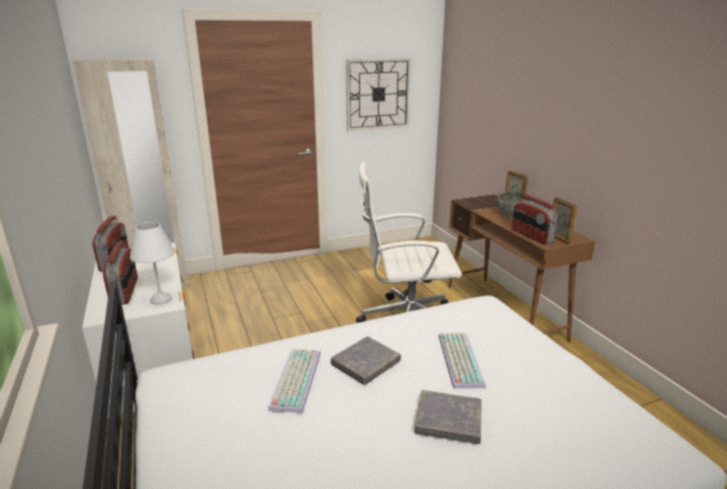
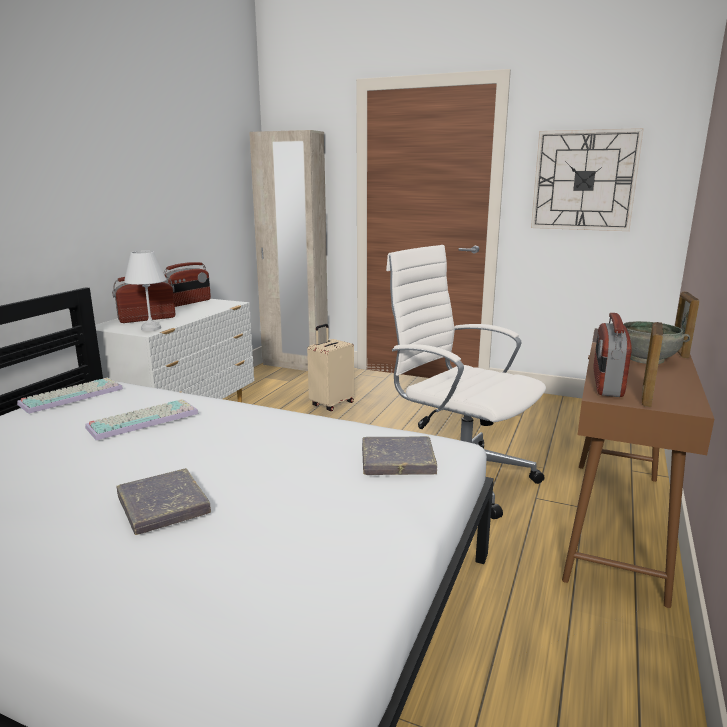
camera: 45 degrees right, 5 degrees down
radio [103,241,138,305] -> radio turned 150 degrees counterclockwise [112,274,175,323]
grey book [331,336,401,385] -> grey book moved to [362,436,437,475]
keyboard [439,333,486,389] -> keyboard moved to [17,378,123,414]
none -> beige suitcase [307,324,354,411]

